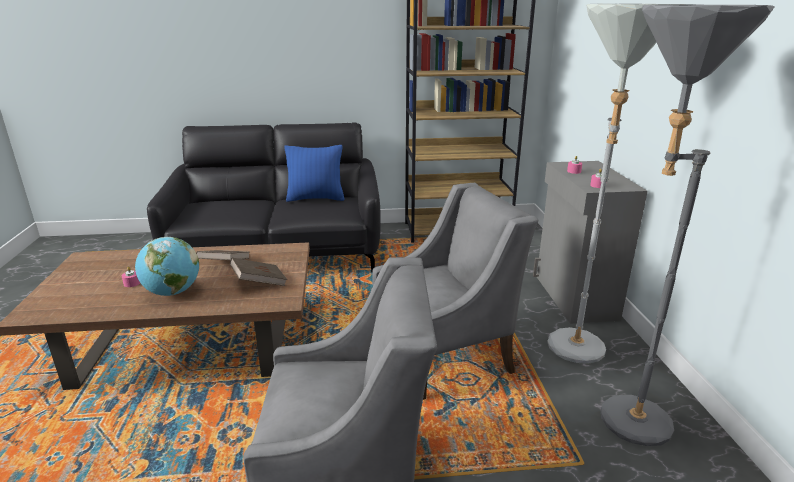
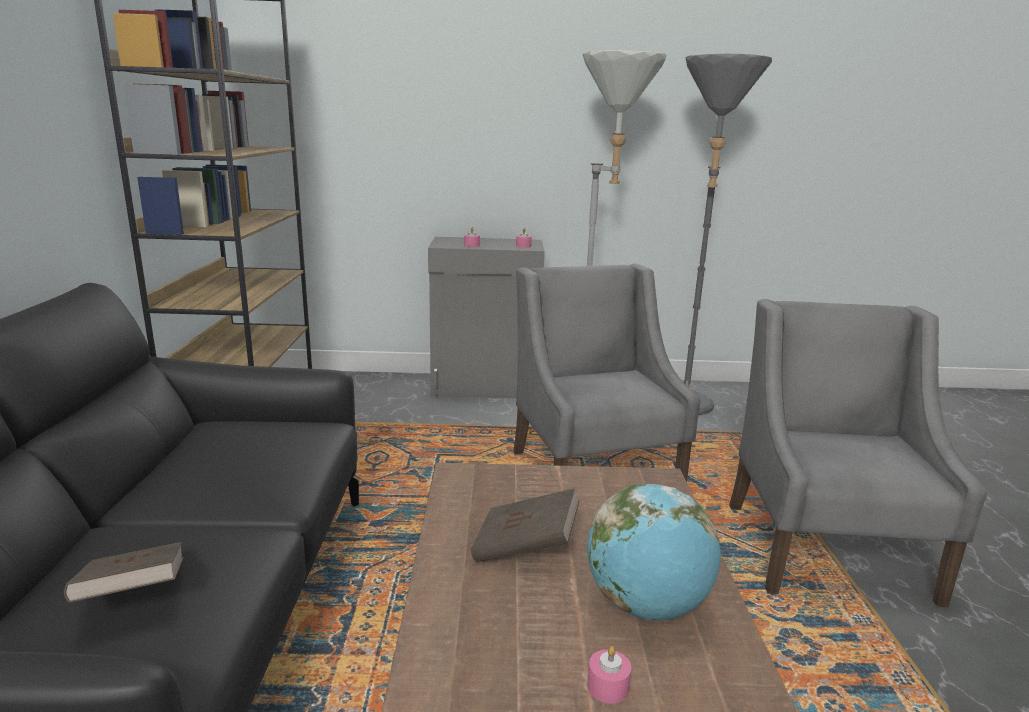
camera: 85 degrees left, 5 degrees down
brown book [230,258,287,286] -> brown book moved to [64,542,184,603]
blue pillow [284,145,345,202] -> none

